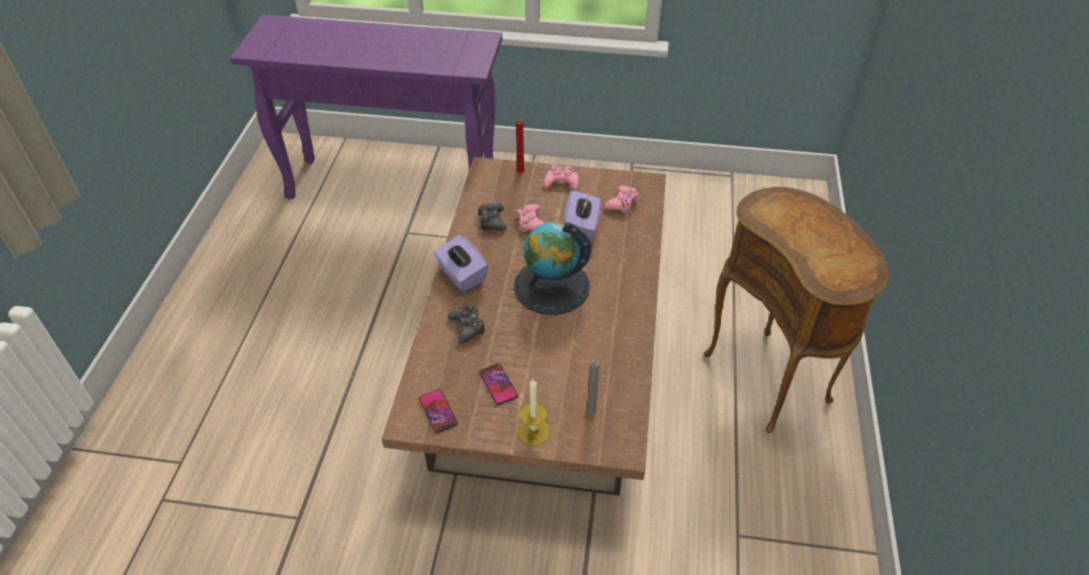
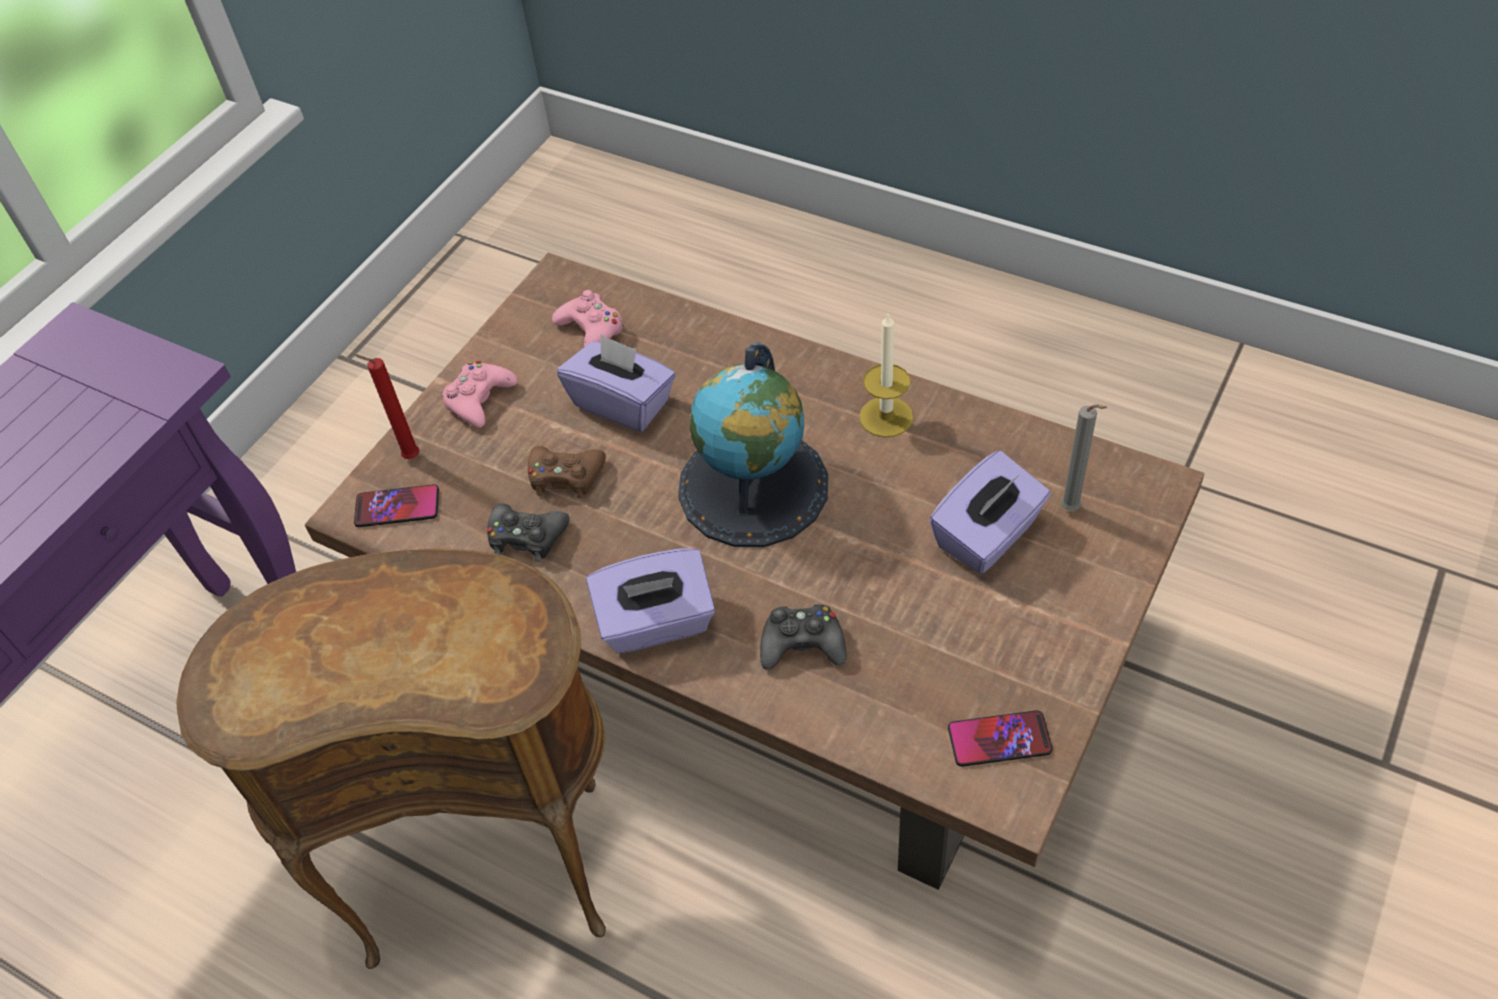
camera: 65 degrees left, 5 degrees up
phone [479,363,518,405] -> phone moved to [354,484,439,527]
pink game controller [515,204,544,232] -> brown game controller [528,446,606,499]
candle [518,379,550,446] -> candle moved to [859,312,913,438]
brown side table [704,187,889,433] -> brown side table moved to [176,549,606,969]
none -> purple tissue box [929,451,1051,574]

